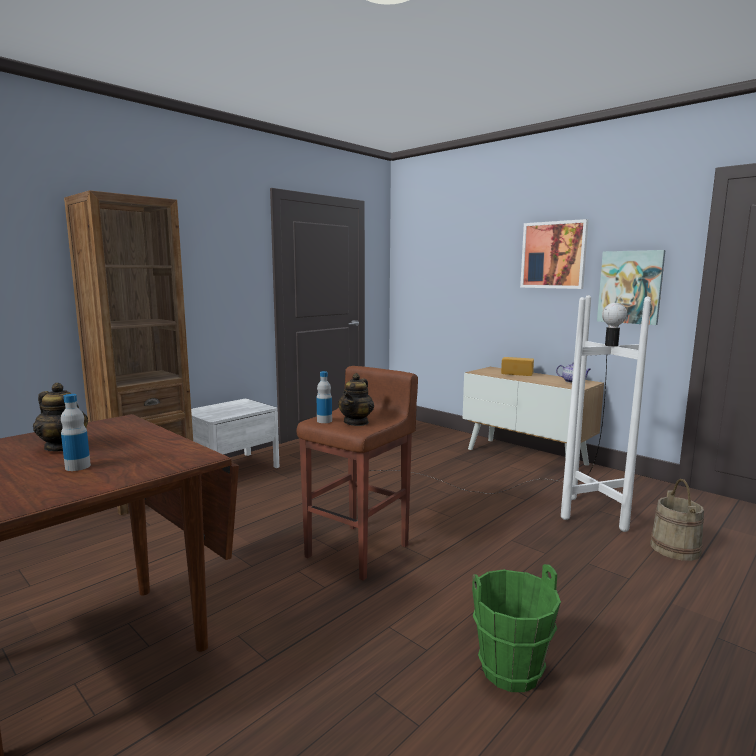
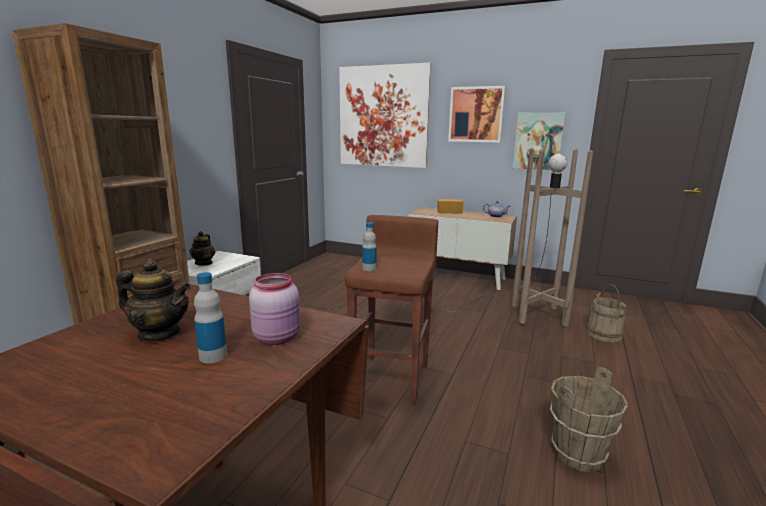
camera: 20 degrees left, 5 degrees up
teapot [338,373,374,426] -> teapot moved to [189,231,215,266]
white floor lamp [369,295,651,532] -> brown floor lamp [333,148,593,327]
green bucket [472,564,561,692] -> brown bucket [550,367,628,472]
none -> pink jar [249,273,300,345]
none -> picture [339,63,432,168]

